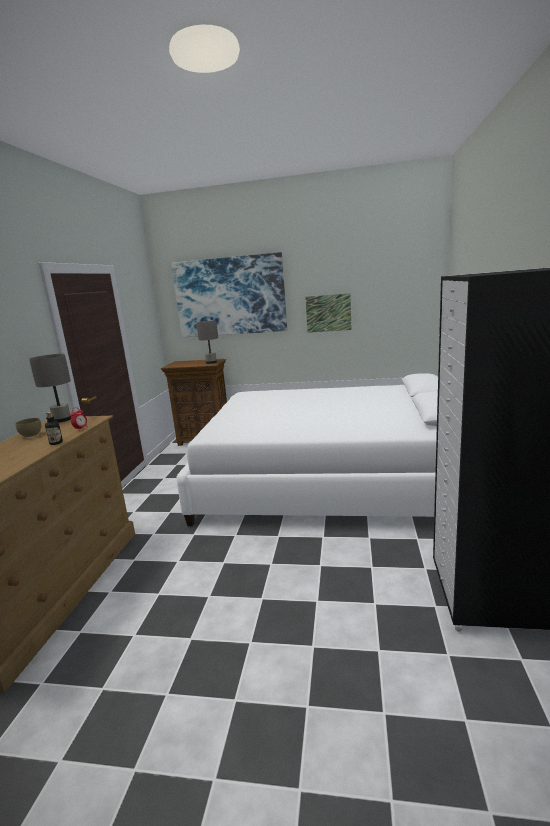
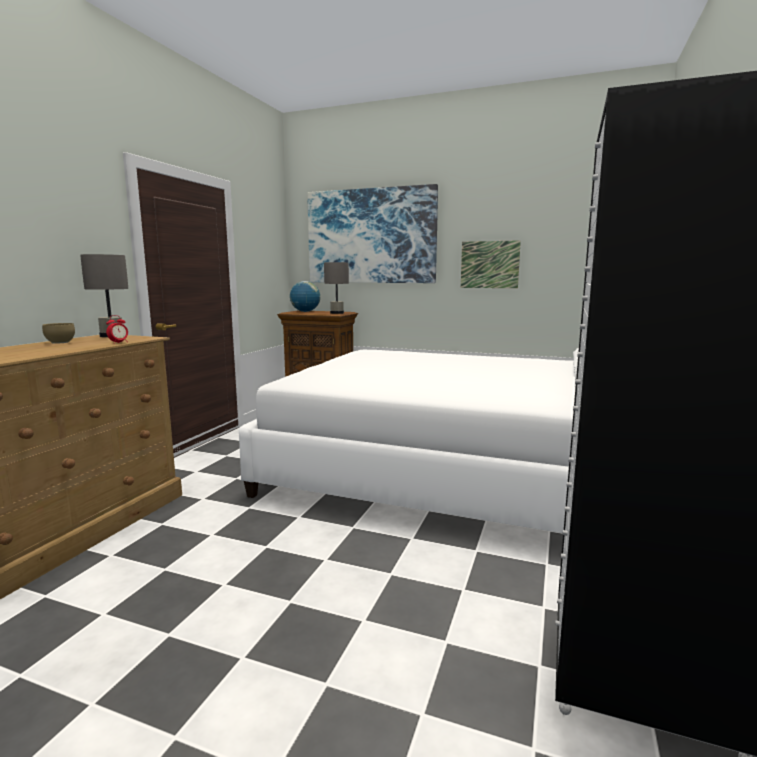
camera: 10 degrees right, 5 degrees down
bottle [45,412,63,445] -> none
none -> globe [290,281,320,312]

